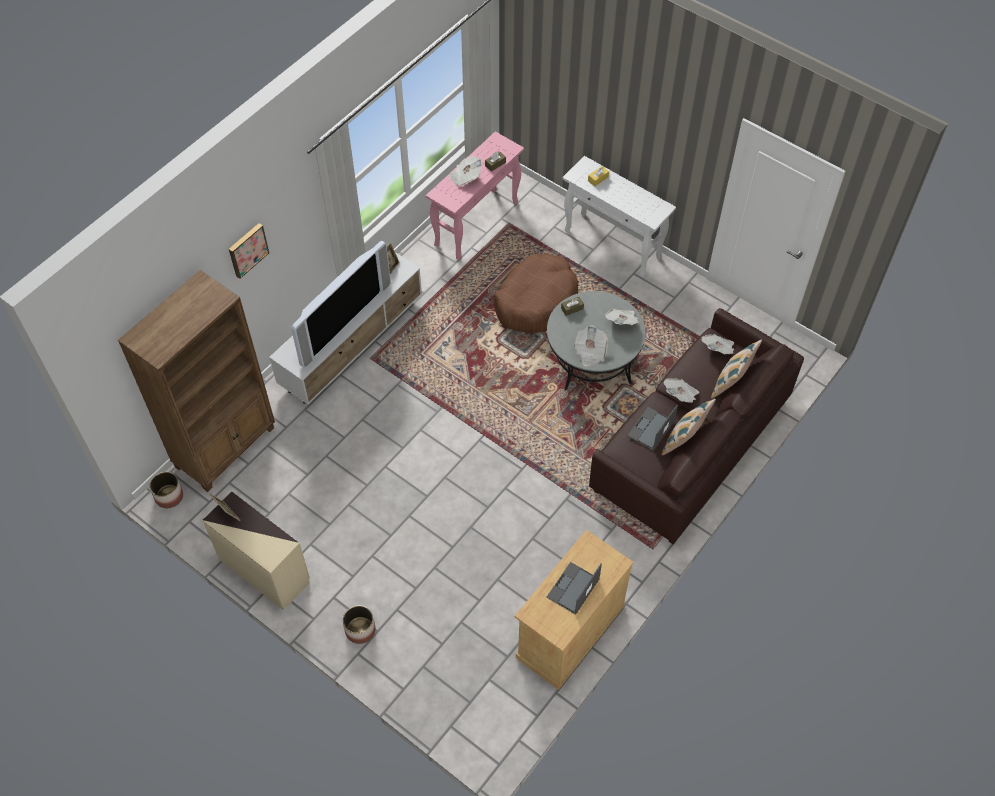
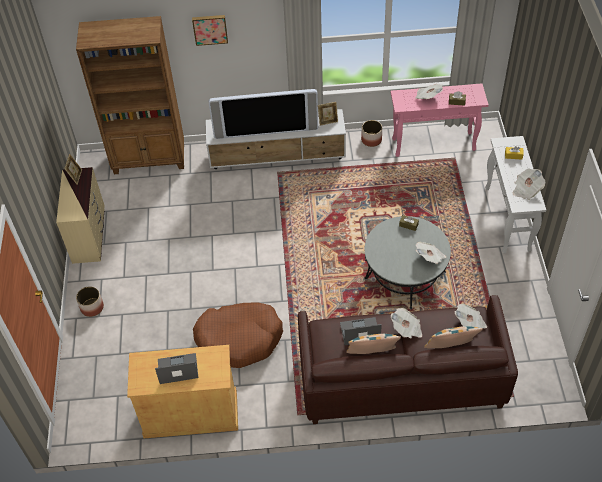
camera: 50 degrees right, 5 degrees down
planter [149,472,183,508] -> planter moved to [361,120,382,147]
brown dog bed [494,253,578,333] -> brown dog bed moved to [193,303,283,368]
newspaper [574,325,609,367] -> newspaper moved to [513,168,545,200]

